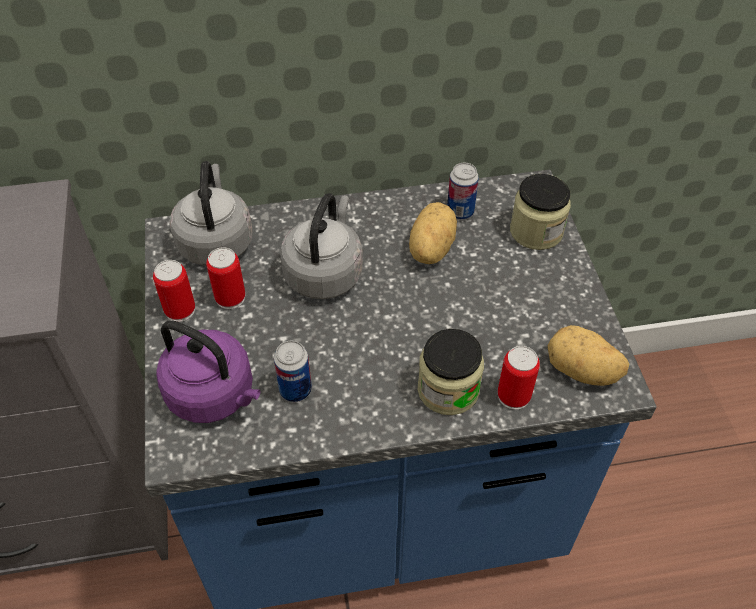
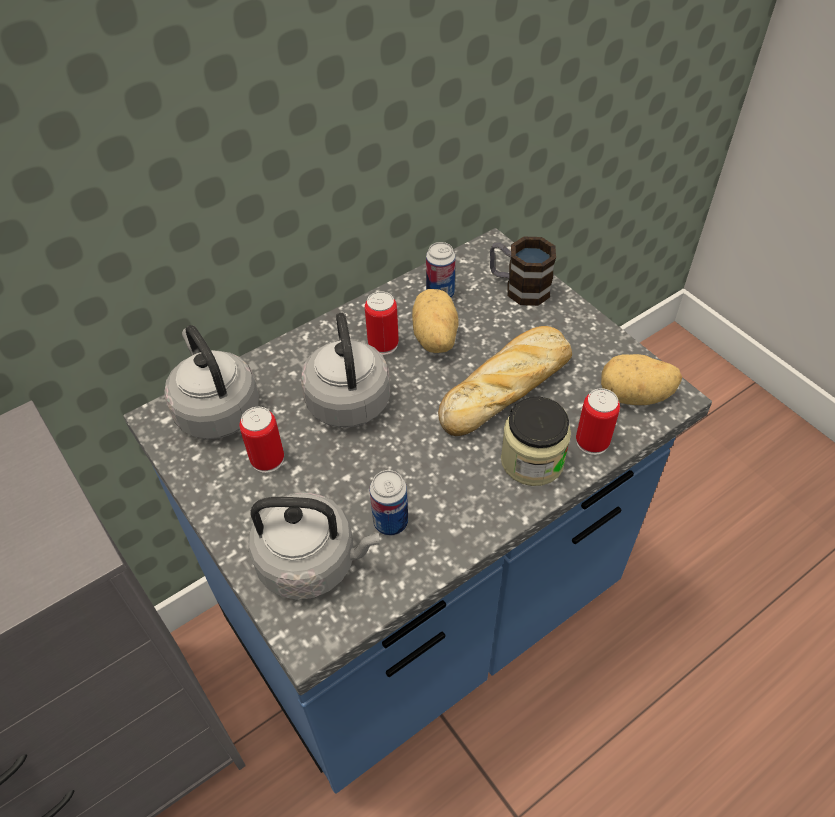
camera: 25 degrees left, 0 degrees up
can [153,260,195,322] -> can moved to [365,291,399,355]
purple kettle [156,320,260,423] -> grey kettle [249,492,380,600]
jar [510,174,571,250] -> mug [490,237,556,306]
none -> bread [438,326,572,436]

